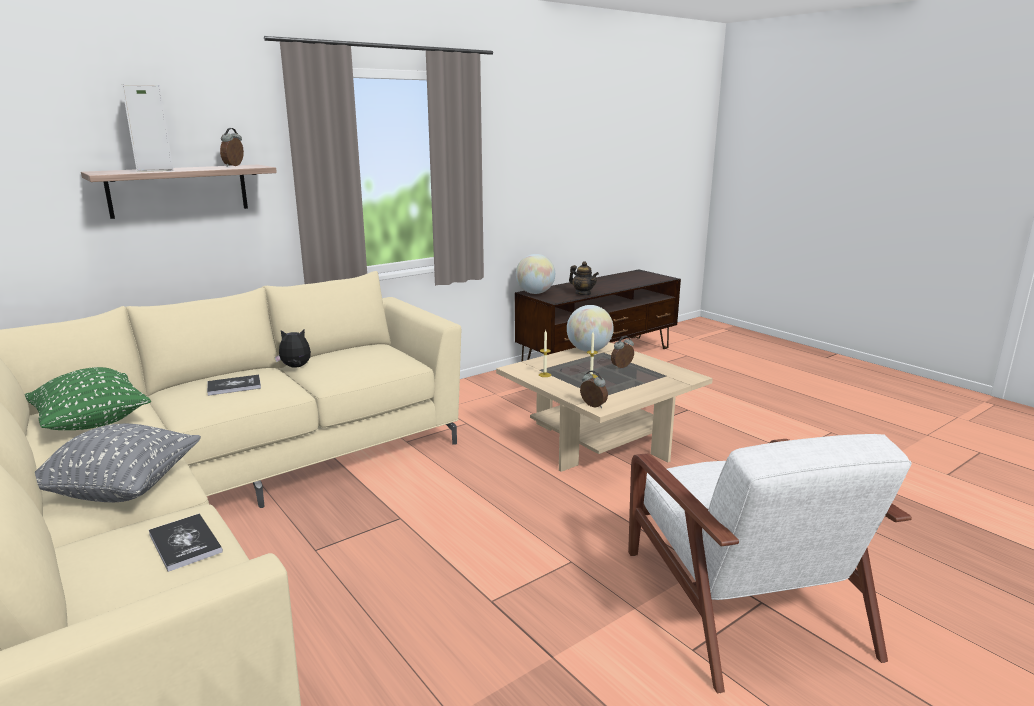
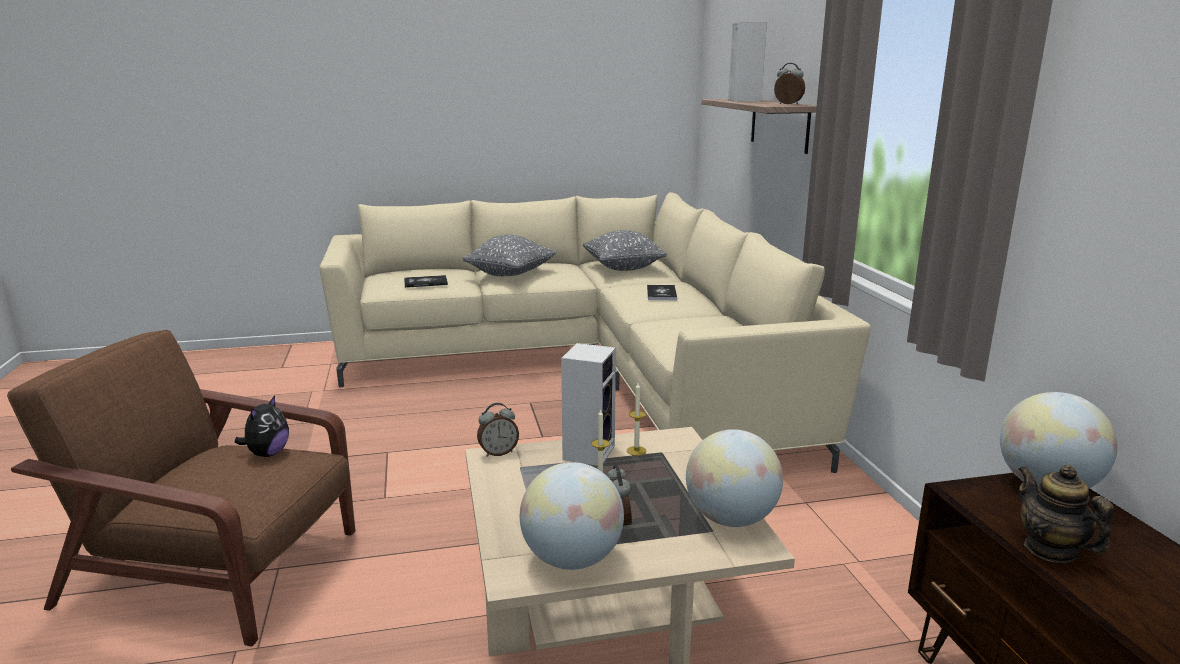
camera: 115 degrees right, 0 degrees up
green pillow [25,367,151,430] -> grey pillow [583,230,667,271]
plush toy [275,330,311,368] -> plush toy moved to [235,395,289,457]
teapot [569,261,599,295] -> teapot turned 90 degrees clockwise [1018,465,1114,563]
white armchair [628,434,912,693] -> brown armchair [7,330,355,646]
none -> globe [520,462,624,570]
none -> speaker [561,343,616,466]

